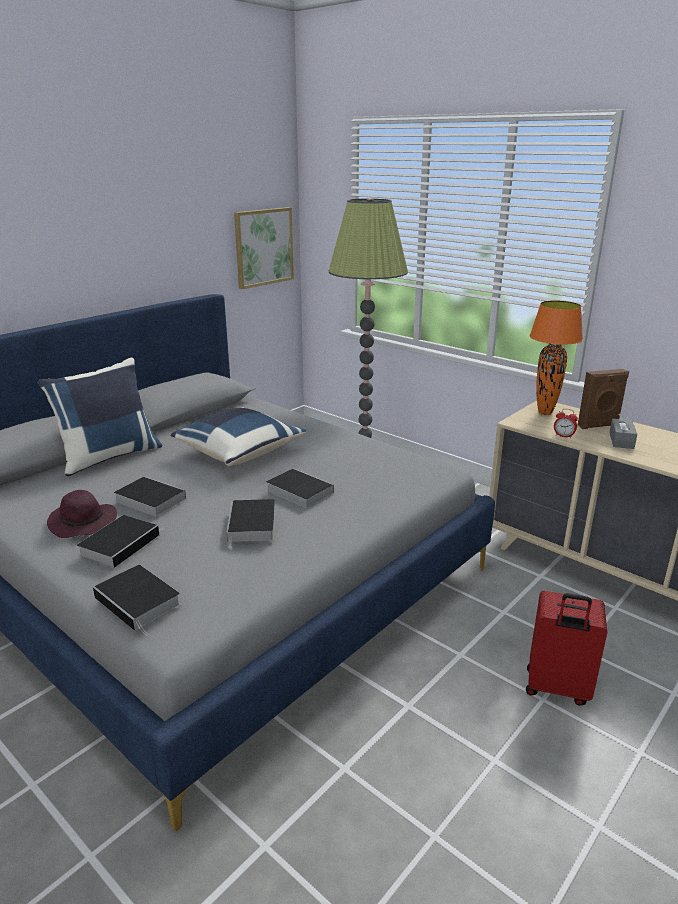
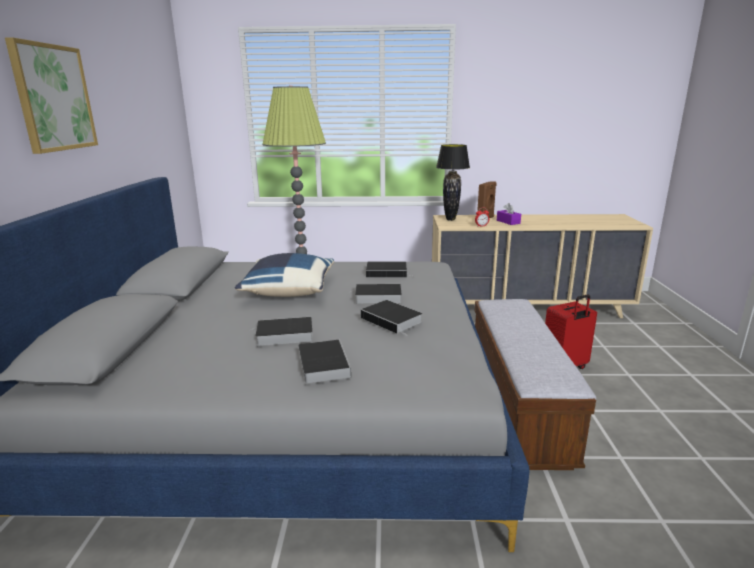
camera: 40 degrees left, 5 degrees down
blue pillow [38,358,163,476] -> none
purple hat [47,490,117,538] -> none
book [93,565,181,636] -> book moved to [366,261,414,278]
picture [234,207,294,289] -> picture moved to [5,37,98,154]
orange table lamp [530,301,583,415] -> black table lamp [436,144,470,221]
grey tissue box [609,411,637,449] -> purple tissue box [497,203,521,225]
none -> bench [475,299,596,470]

